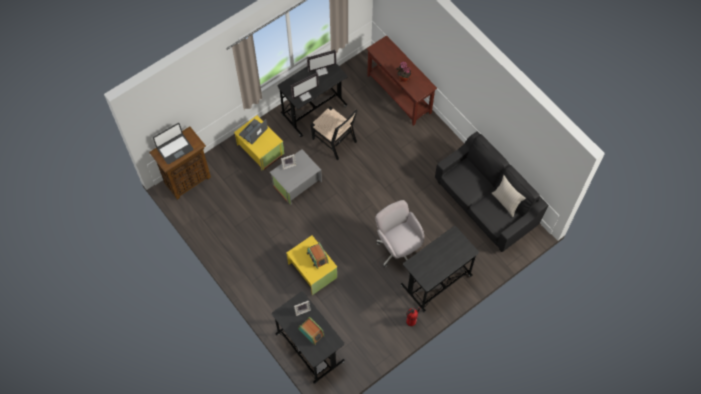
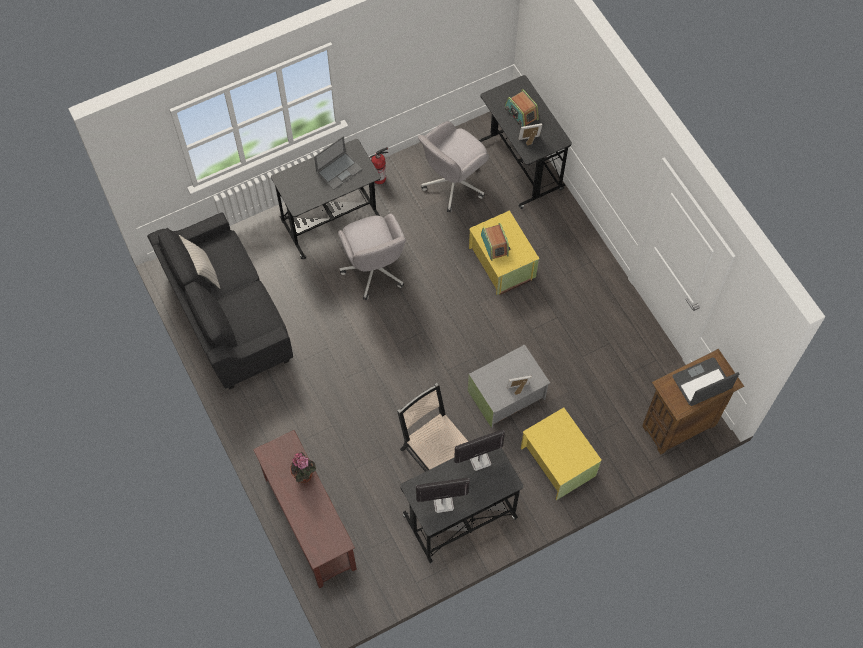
camera: 170 degrees left, 0 degrees up
laptop [239,119,268,144] -> laptop moved to [314,136,362,190]
none -> grey office chair [418,121,489,212]

